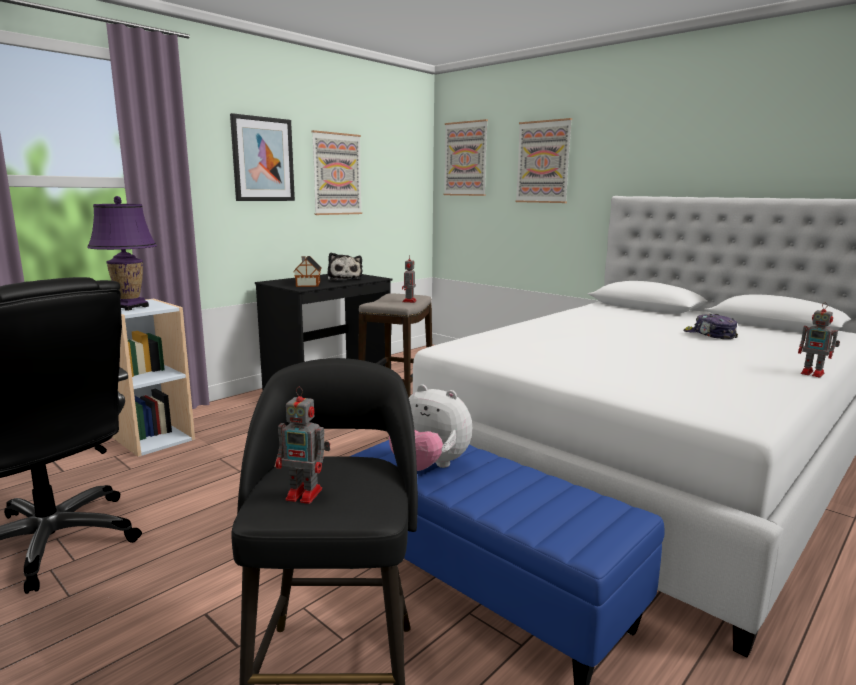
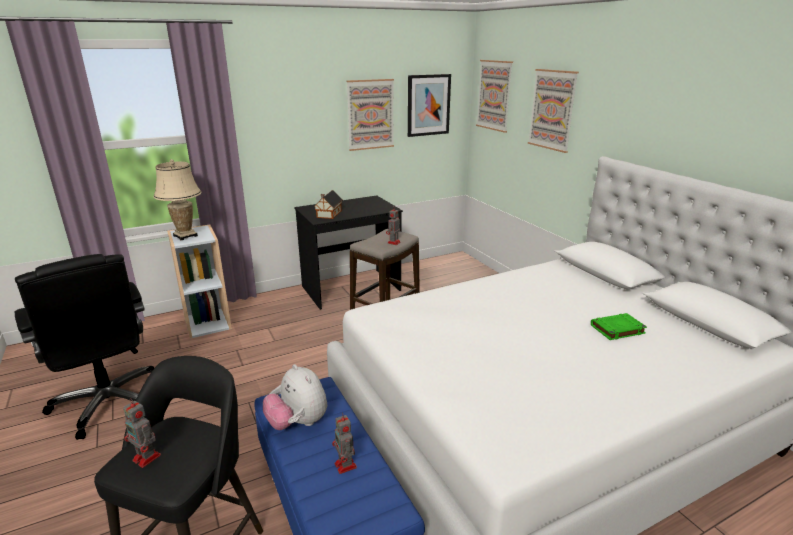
camera: 20 degrees right, 10 degrees up
purple table lamp [87,196,157,311] -> beige table lamp [154,159,202,240]
picture [230,113,295,201] -> picture moved to [408,74,451,137]
plush toy [327,253,363,280] -> none
cap [684,314,738,339] -> green book [591,313,647,340]
toy robot [798,303,840,377] -> toy robot moved to [332,415,357,474]

